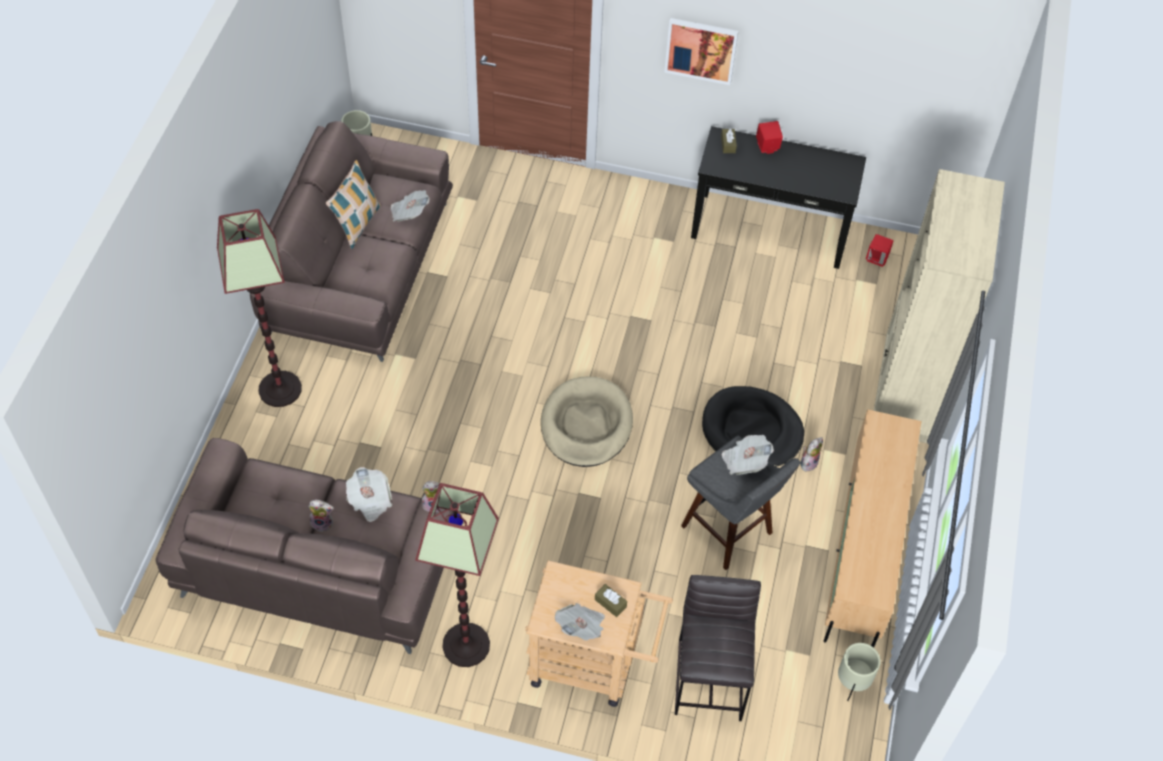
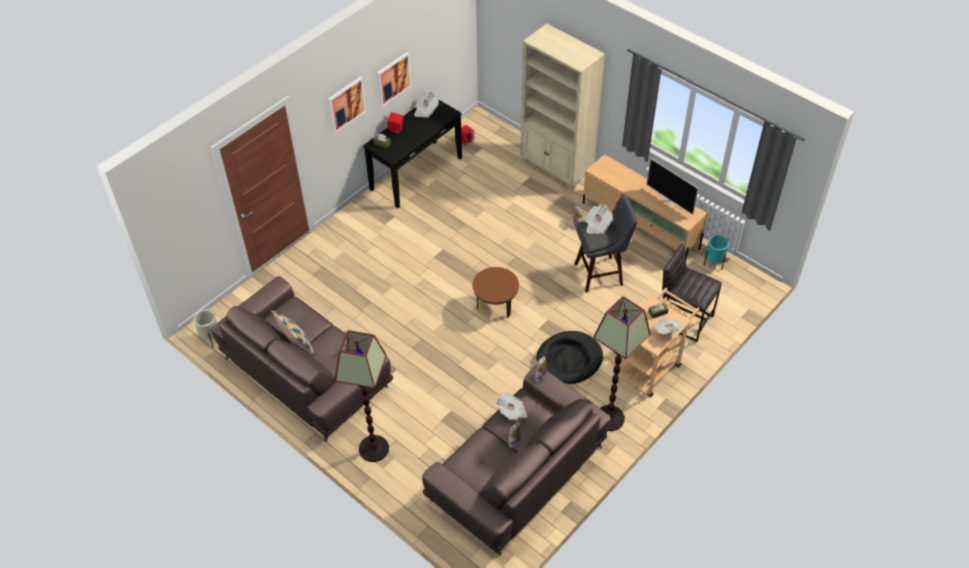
camera: 60 degrees left, 5 degrees down
newspaper [391,190,429,222] -> newspaper moved to [414,92,439,118]
beige dog bed [541,376,633,467] -> brown side table [473,267,519,318]
black dog bed [702,386,804,467] -> black dog bed moved to [536,331,603,384]
beige planter [838,643,881,701] -> turquoise planter [704,235,729,270]
none -> picture [377,52,412,107]
none -> television [646,158,699,215]

